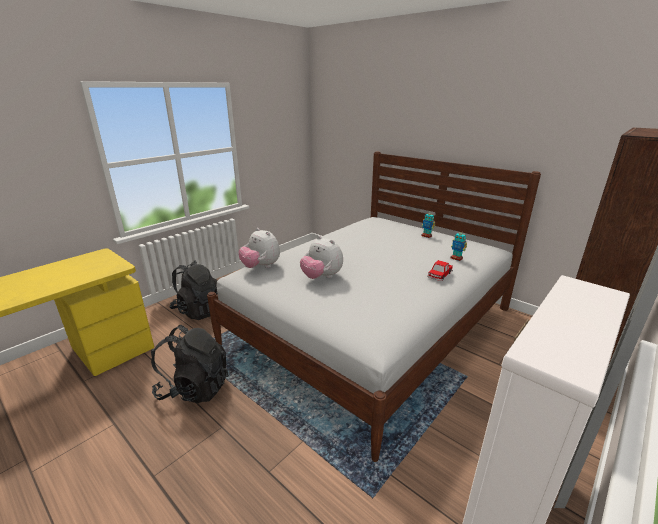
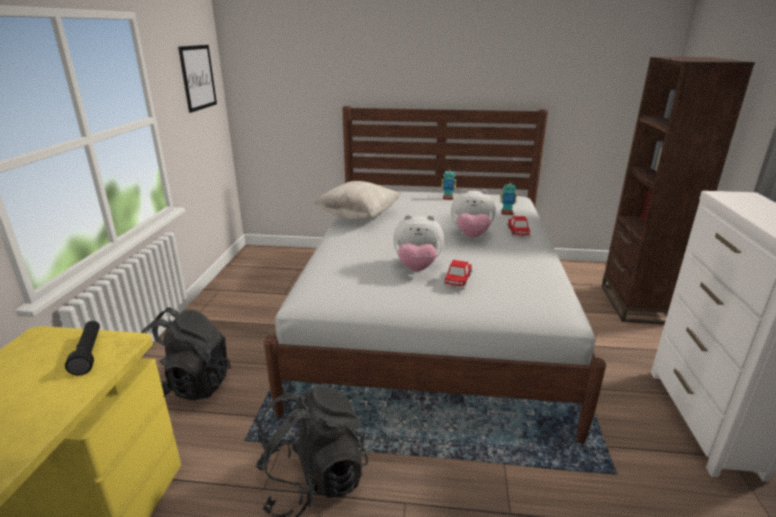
camera: 35 degrees left, 0 degrees up
plush toy [238,228,280,268] -> plush toy moved to [451,189,495,238]
none -> black flashlight [65,321,100,375]
none -> picture [178,45,217,113]
none -> beige pillow [314,181,400,220]
none -> toy car [443,260,473,289]

